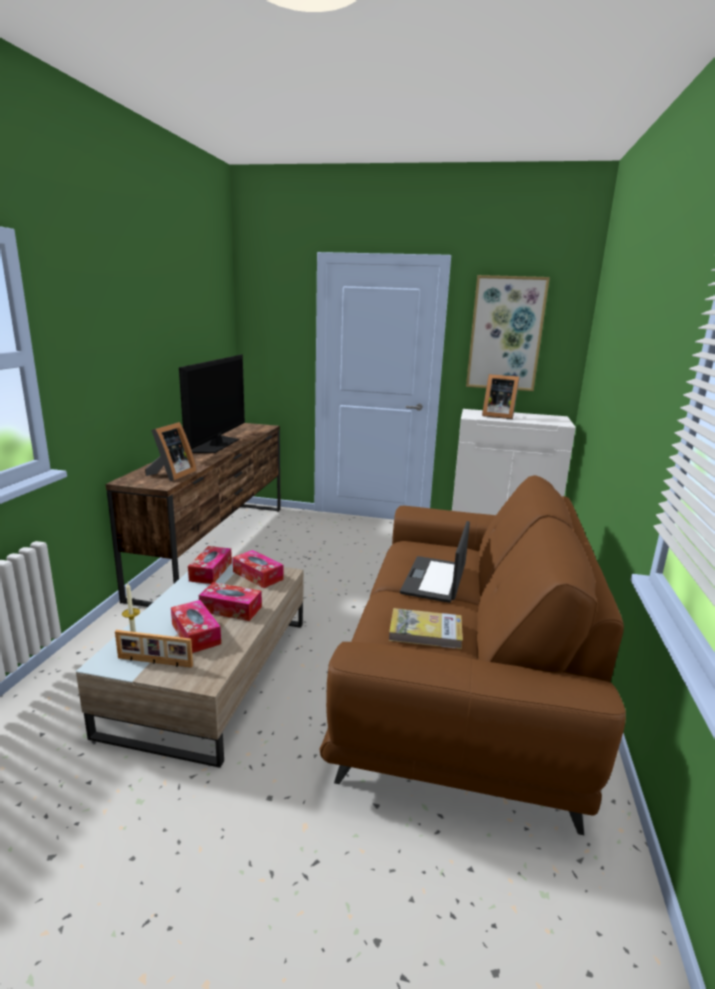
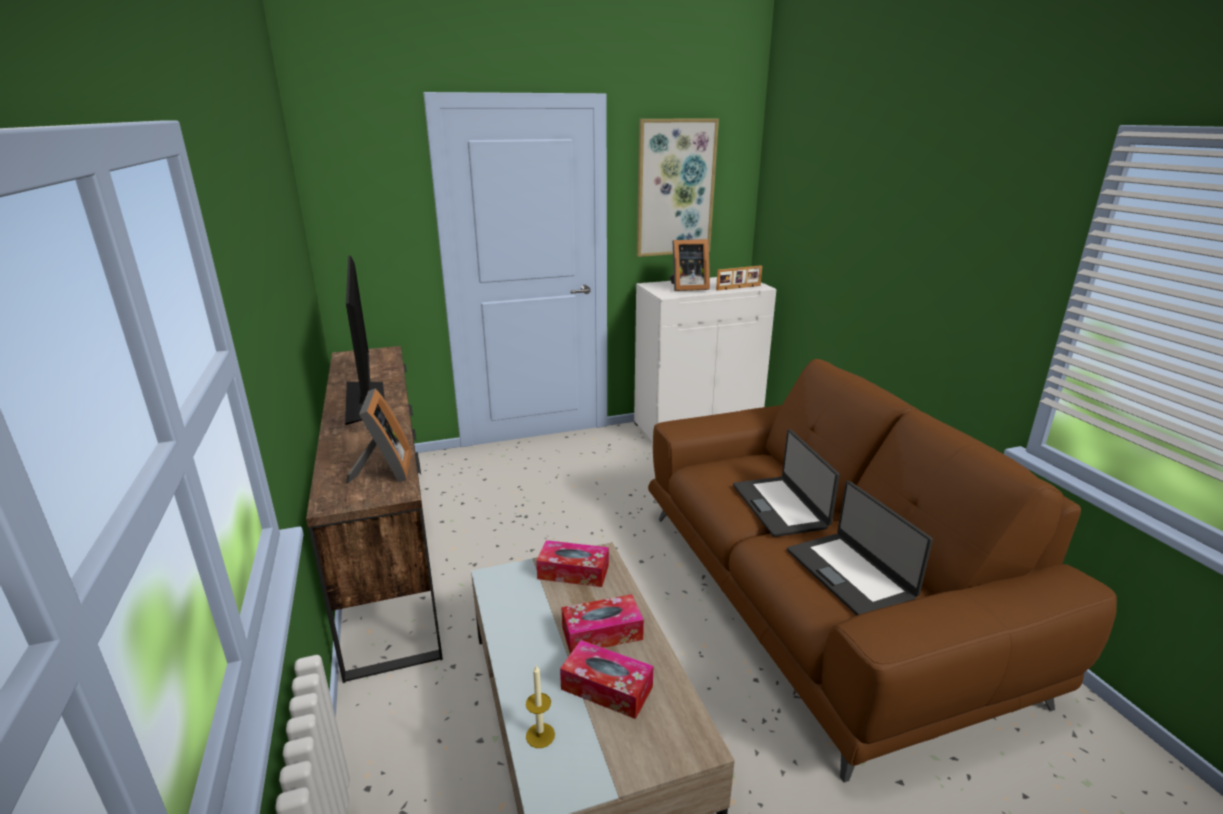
camera: 30 degrees left, 5 degrees up
picture frame [115,630,193,668] -> picture frame moved to [716,265,762,291]
tissue box [188,546,232,584] -> none
book [389,608,463,649] -> laptop [787,481,933,615]

